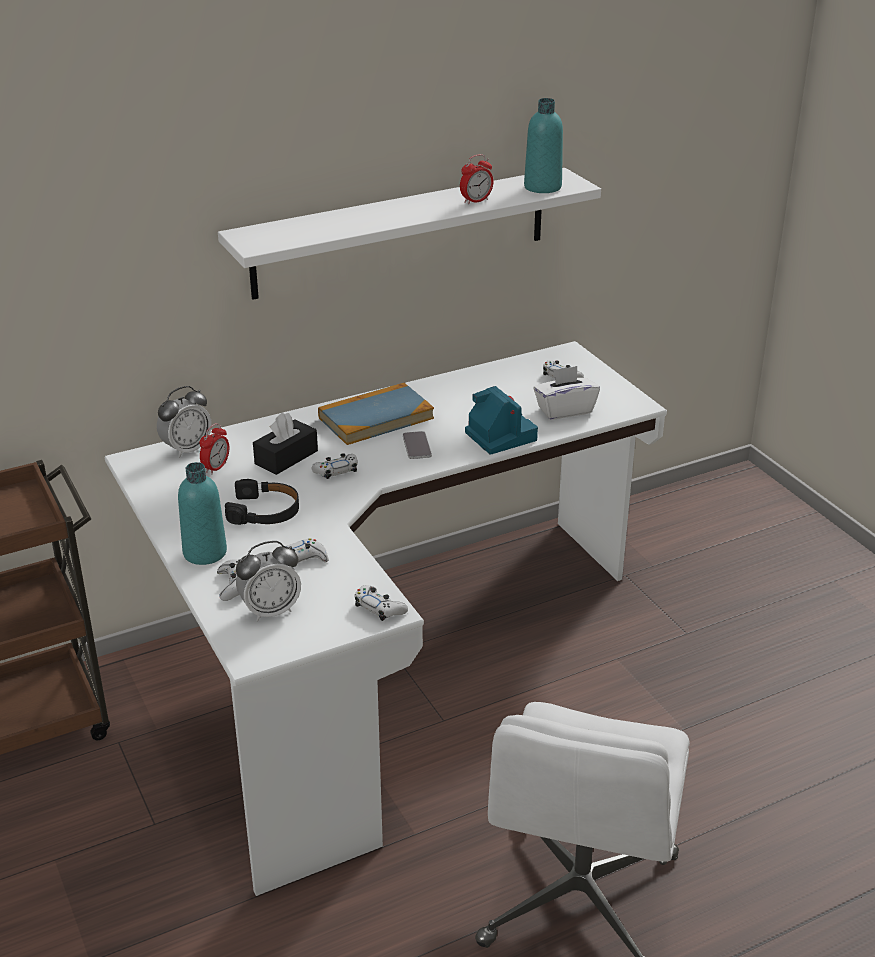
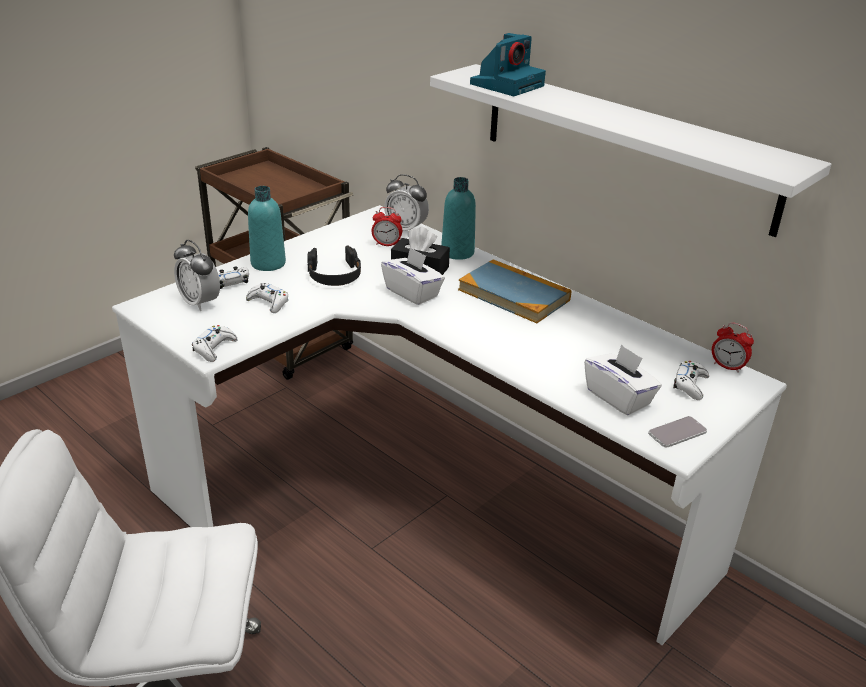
camera: 70 degrees right, 0 degrees up
white game controller [312,453,358,479] -> white tissue box [381,247,445,305]
phone [403,431,432,459] -> phone moved to [649,416,707,448]
alarm clock [460,154,493,205] -> alarm clock moved to [712,322,754,373]
camera [465,386,538,455] -> camera moved to [470,33,546,96]
turquoise bottle [524,98,563,193] -> turquoise bottle moved to [441,177,476,260]

